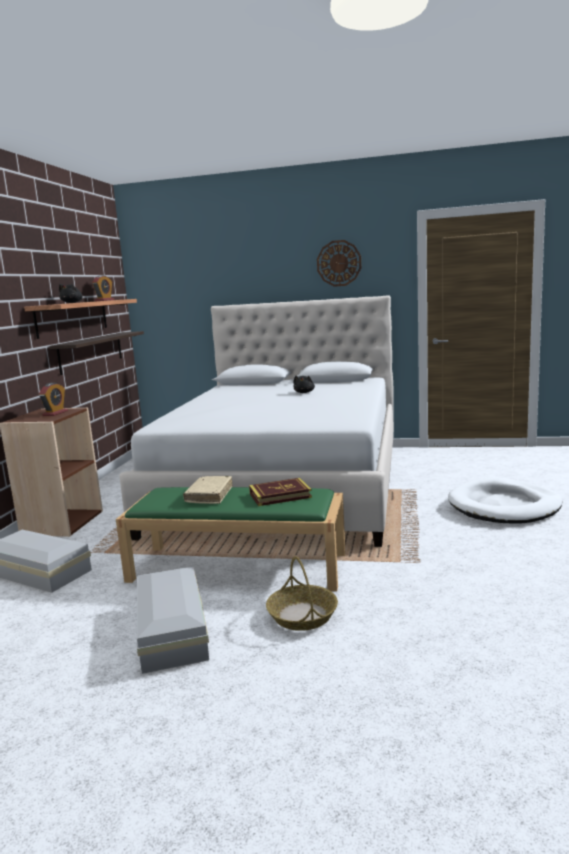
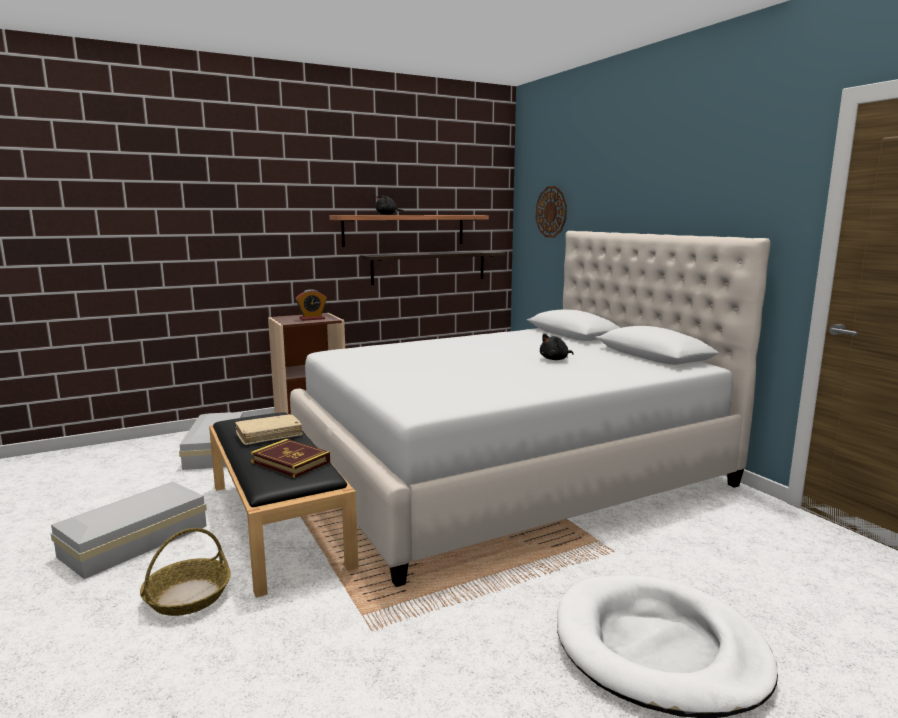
camera: 50 degrees right, 0 degrees up
alarm clock [92,275,115,301] -> none
green bench [116,487,345,591] -> black bench [209,412,359,598]
wall clock [317,240,361,287] -> wall clock moved to [535,186,567,238]

